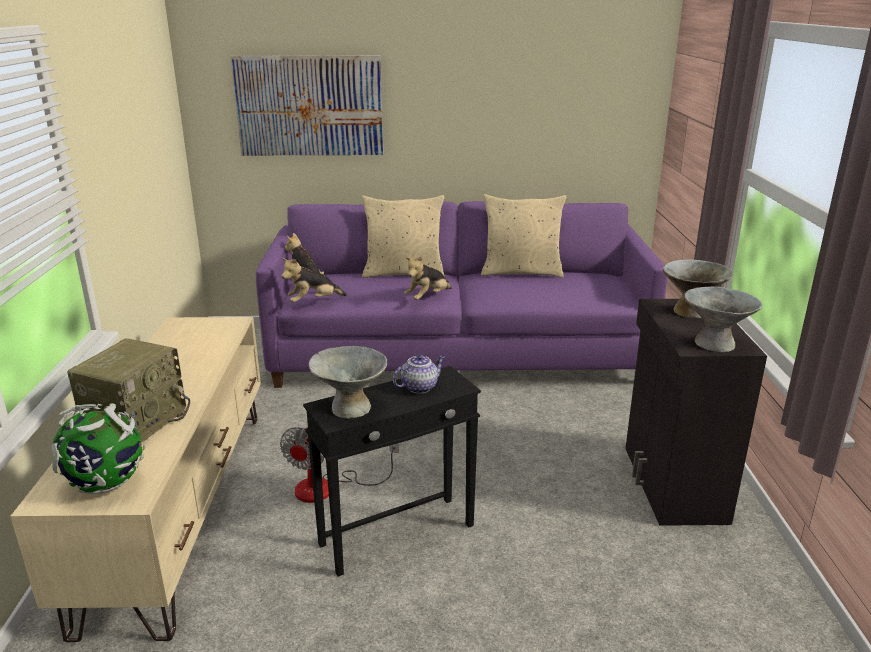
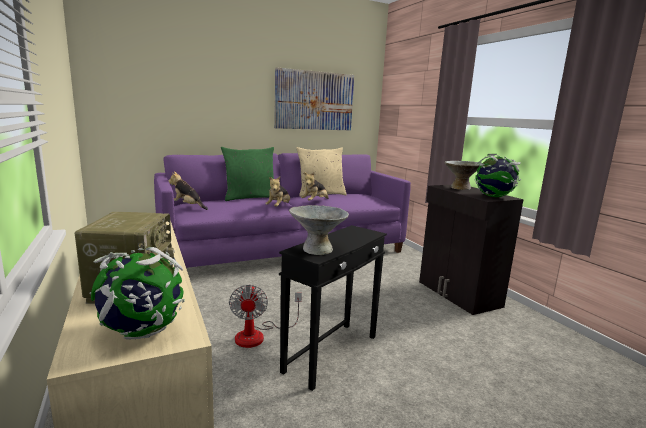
camera: 25 degrees left, 10 degrees down
picture [231,55,383,156] -> picture moved to [274,67,354,130]
plush toy [282,258,347,302] -> plush toy moved to [301,172,328,201]
beige pillow [362,195,445,278] -> green pillow [221,147,274,201]
teapot [393,355,445,394] -> none
grey bowl [684,287,763,352] -> globe [474,154,521,197]

